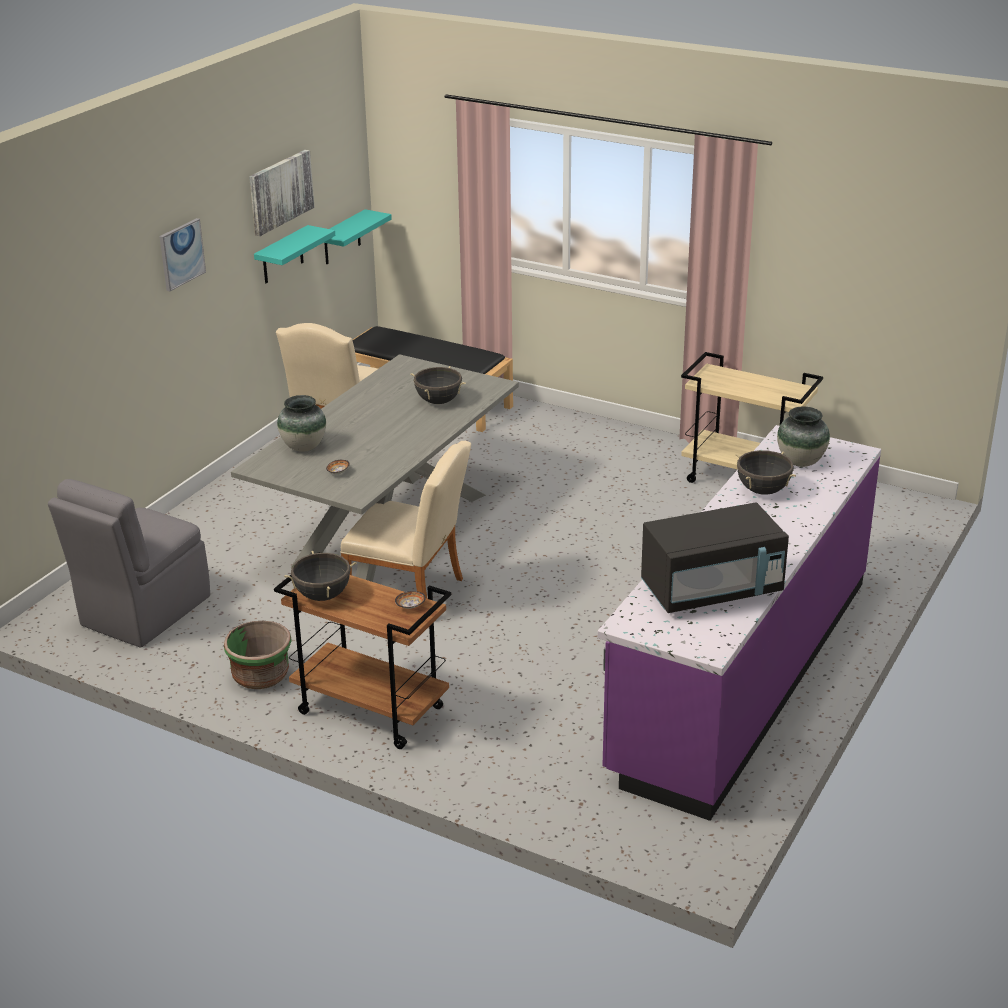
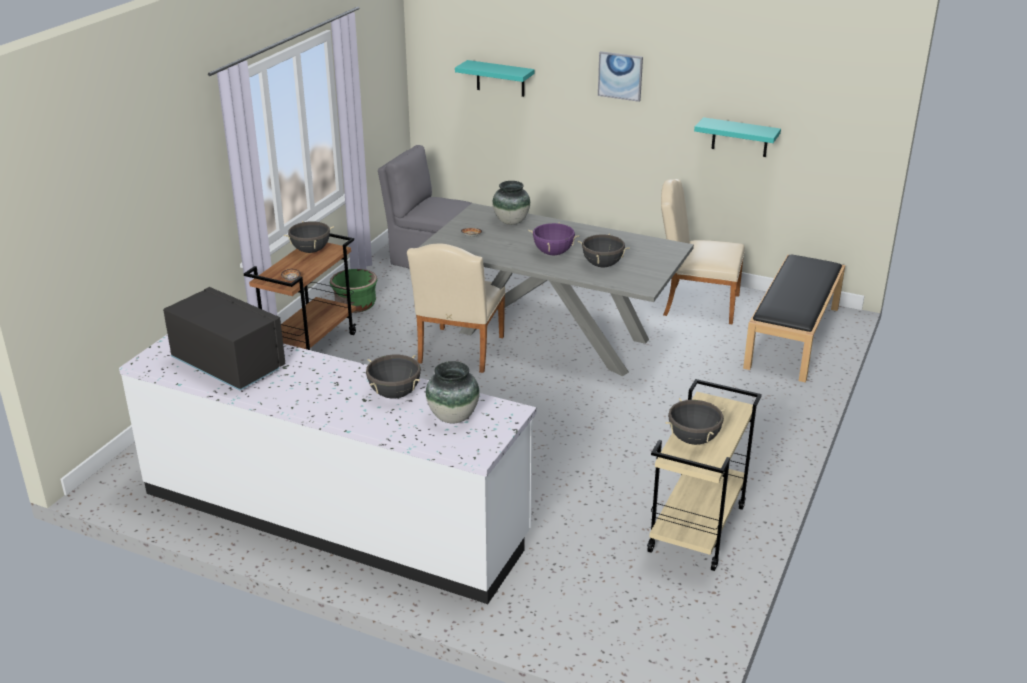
camera: 85 degrees right, 0 degrees up
picture [249,150,314,236] -> none
turquoise shelf [324,209,392,264] -> turquoise shelf moved to [455,60,534,97]
purple counter [597,425,881,821] -> white counter [119,334,536,604]
black microwave [641,503,789,613] -> black microwave turned 150 degrees clockwise [163,287,286,390]
none -> purple cooking pot [528,222,580,255]
none -> black cooking pot [665,398,726,445]

